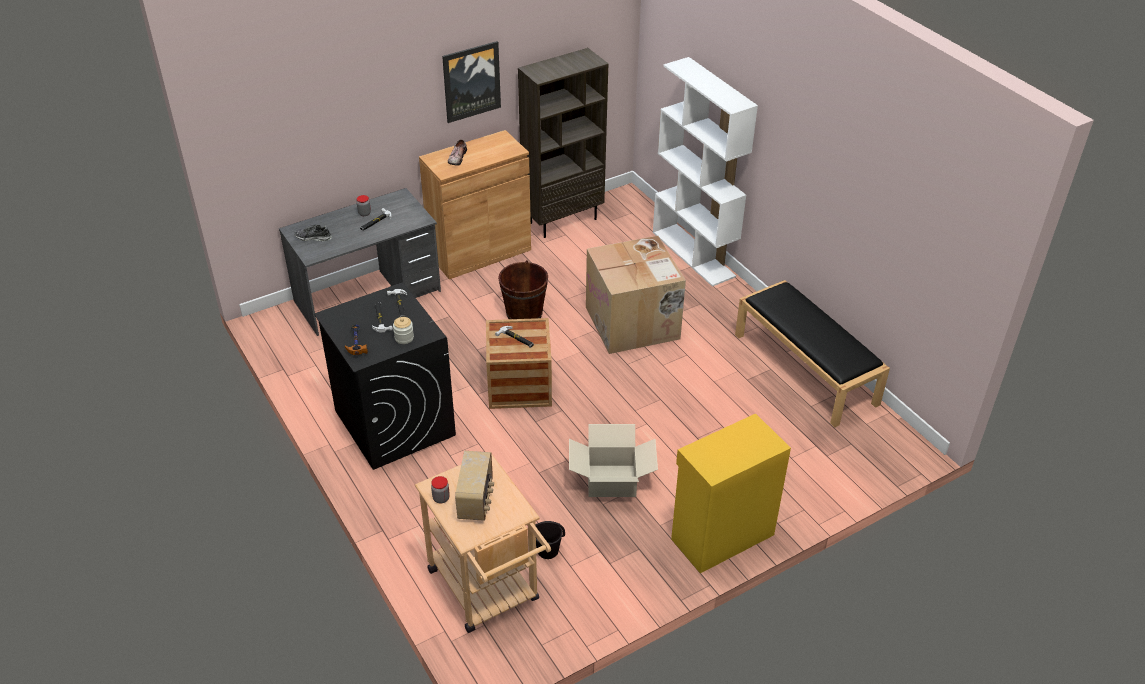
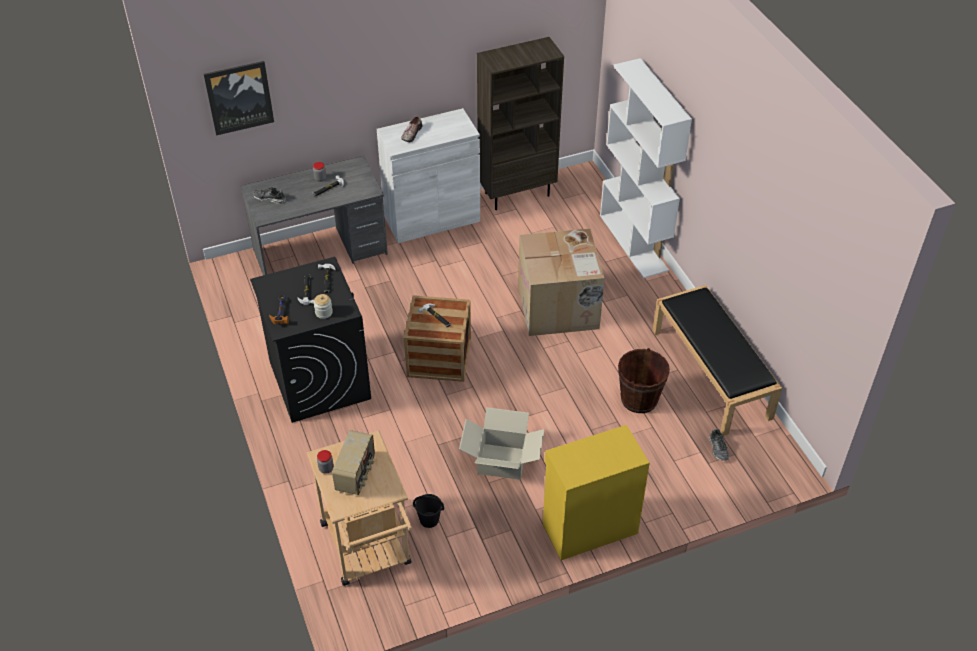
camera: 10 degrees right, 5 degrees up
brown cabinet [419,130,531,279] -> white cabinet [377,108,480,243]
picture [442,41,501,123] -> picture moved to [204,61,274,135]
brown bucket [498,260,548,319] -> brown bucket moved to [618,348,670,413]
none -> shoe [709,429,729,460]

